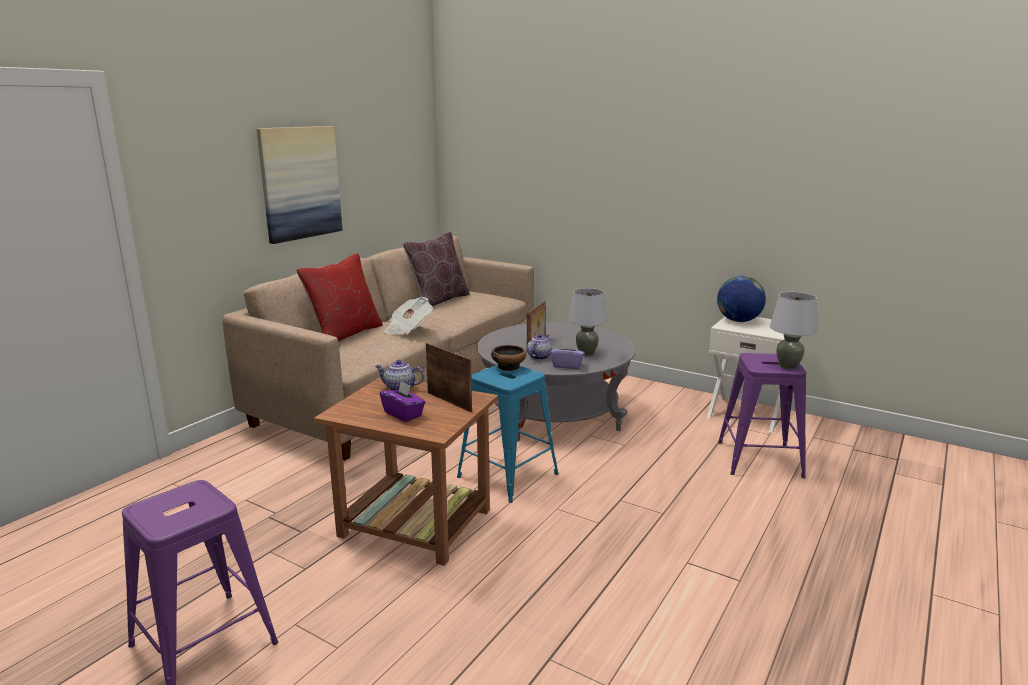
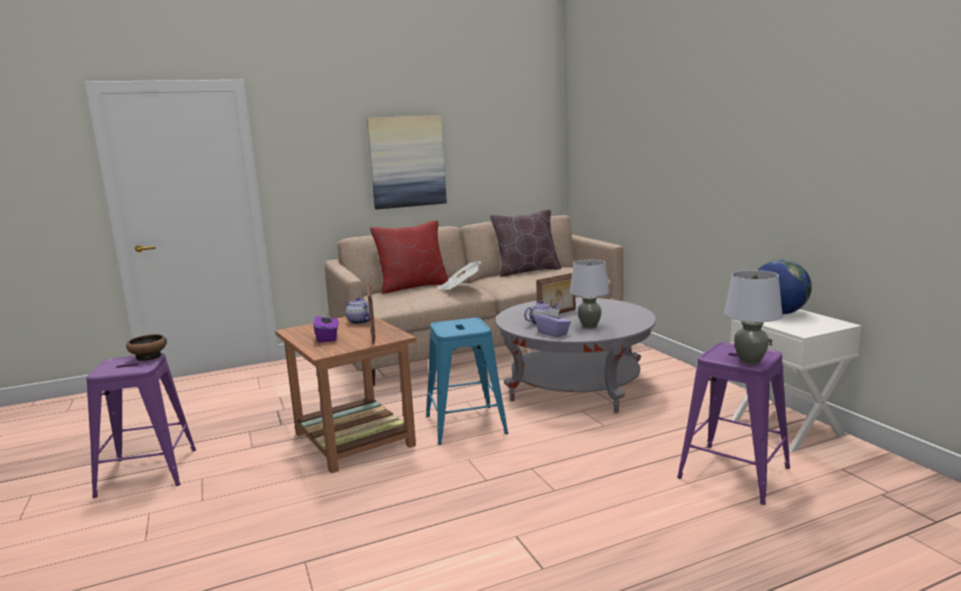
camera: 35 degrees right, 5 degrees down
bowl [491,345,526,371] -> bowl moved to [126,334,167,361]

